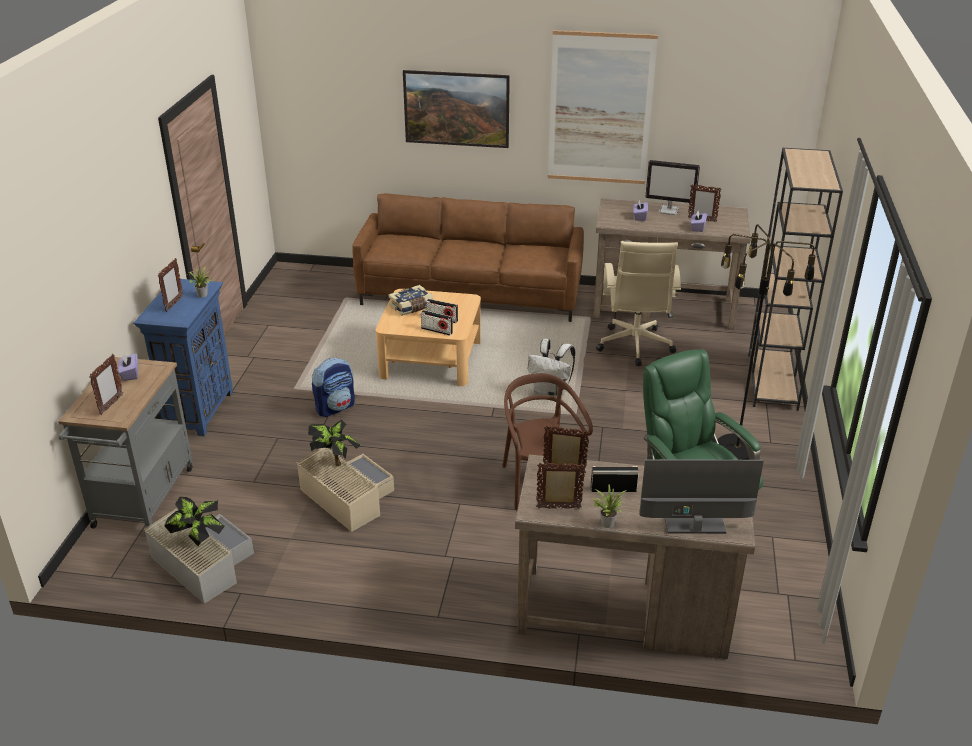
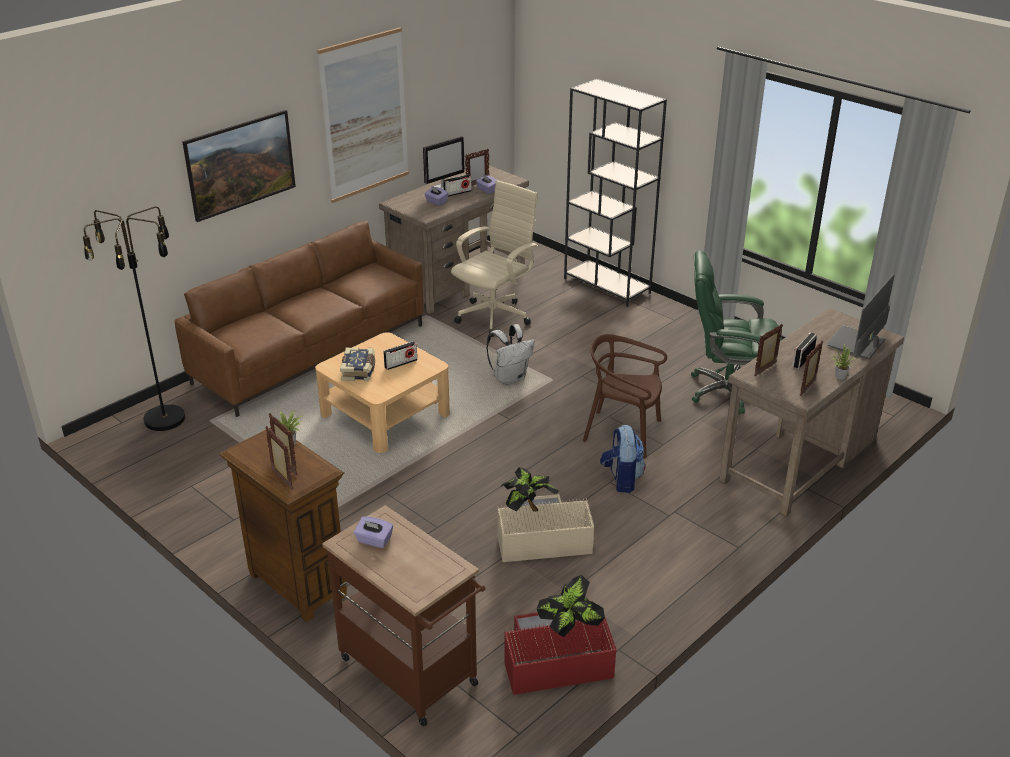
camera: 55 degrees left, 0 degrees up
grey cart [58,357,193,529] -> brown cart [322,505,486,726]
picture frame [89,354,123,415] -> picture frame moved to [265,426,293,490]
blue cabinet [133,279,233,436] -> brown cabinet [219,427,347,622]
grey storage box [144,508,254,604] -> red storage box [504,612,616,695]
backpack [312,358,355,417] -> backpack moved to [600,425,645,493]
radio [421,310,453,336] -> radio moved to [443,174,472,197]
beige office chair [596,241,681,366] -> beige office chair turned 90 degrees counterclockwise [451,180,538,337]
floor lamp [718,224,815,460] -> floor lamp moved to [83,206,185,431]

